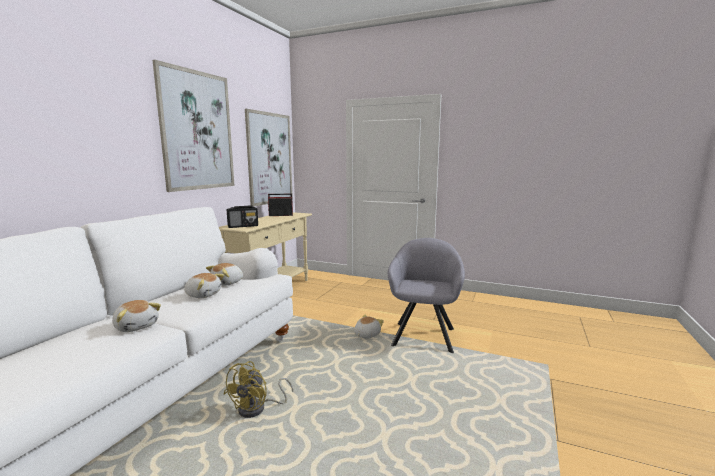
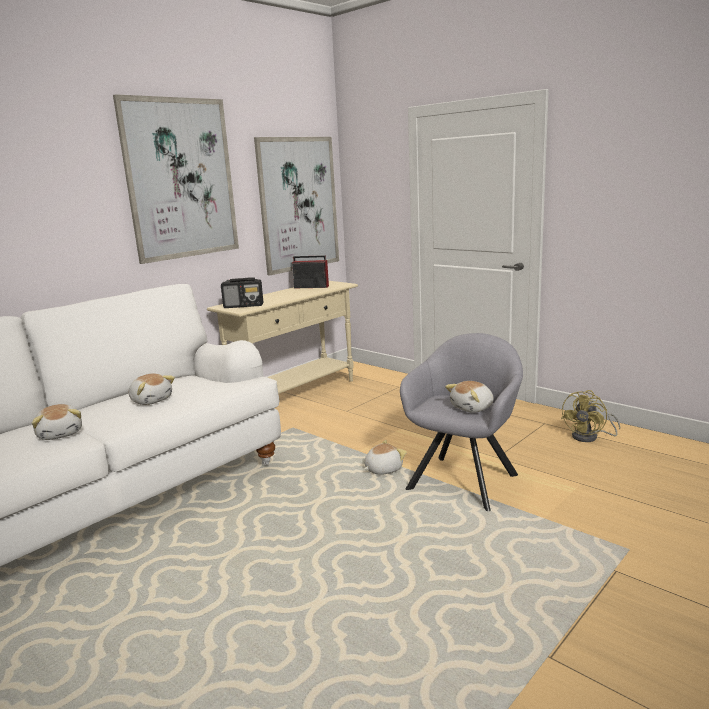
camera: 20 degrees right, 5 degrees up
plush toy [206,263,243,286] -> plush toy moved to [445,381,494,413]
yellow fan [224,361,293,418] -> yellow fan moved to [561,390,620,442]

